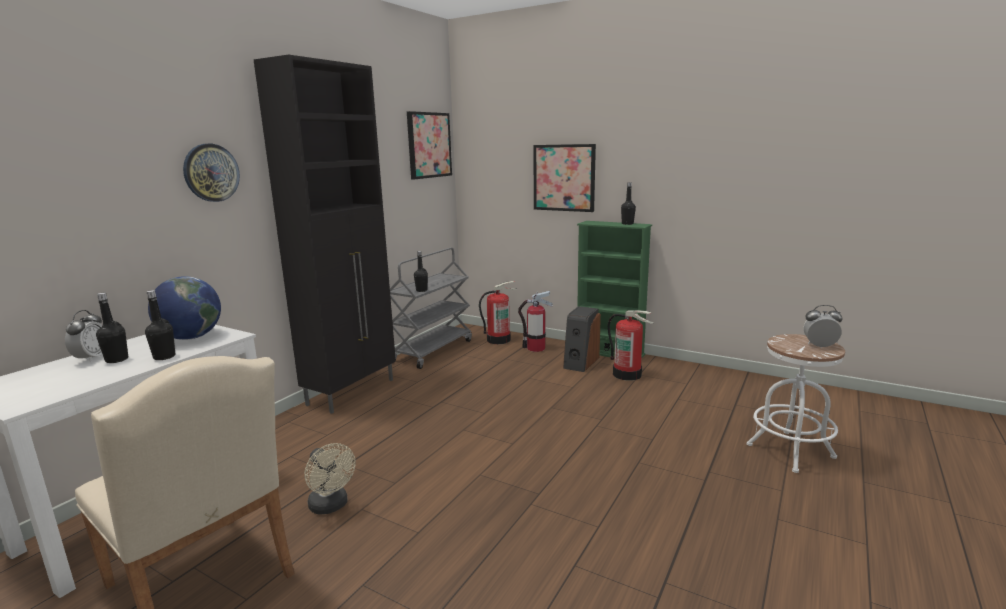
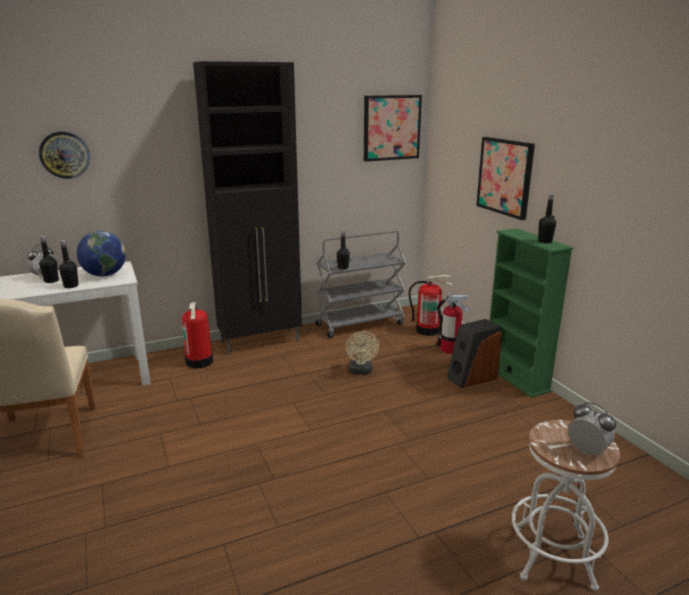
camera: 35 degrees right, 5 degrees up
wall clock [183,144,240,202] -> wall clock moved to [39,132,90,179]
beige fan [304,443,356,515] -> beige fan moved to [346,331,379,375]
fire extinguisher [607,310,653,381] -> fire extinguisher moved to [182,302,213,368]

